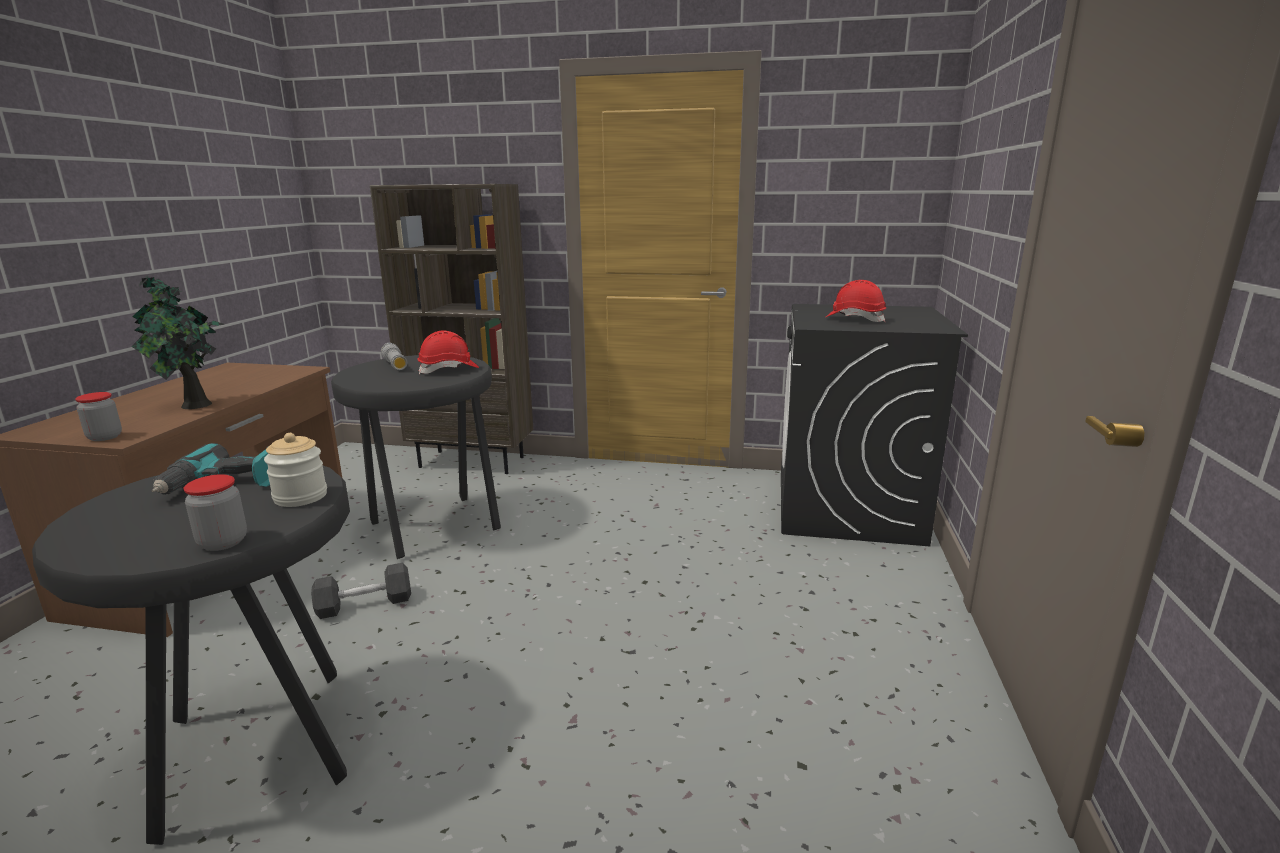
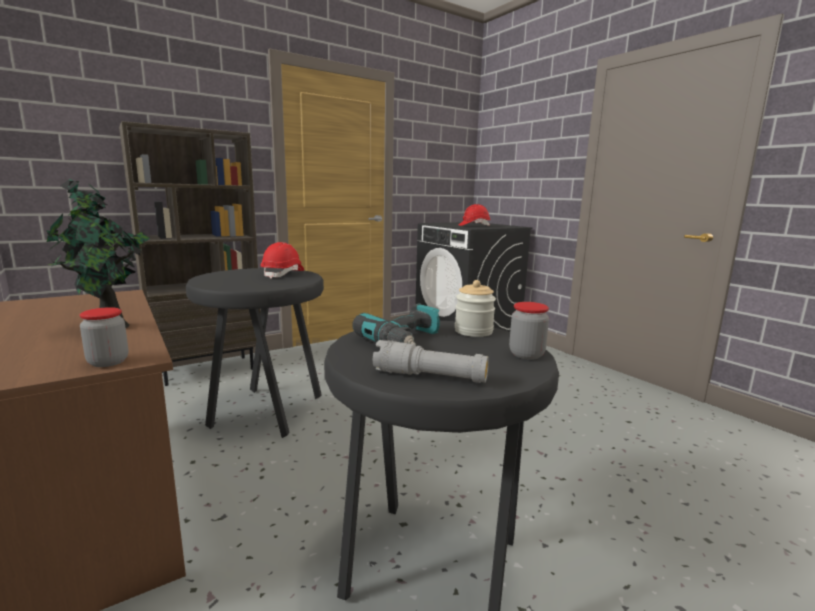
camera: 45 degrees left, 5 degrees down
grey dumbbell [311,563,411,619] -> none
grey flashlight [381,343,407,370] -> grey flashlight moved to [373,340,489,383]

